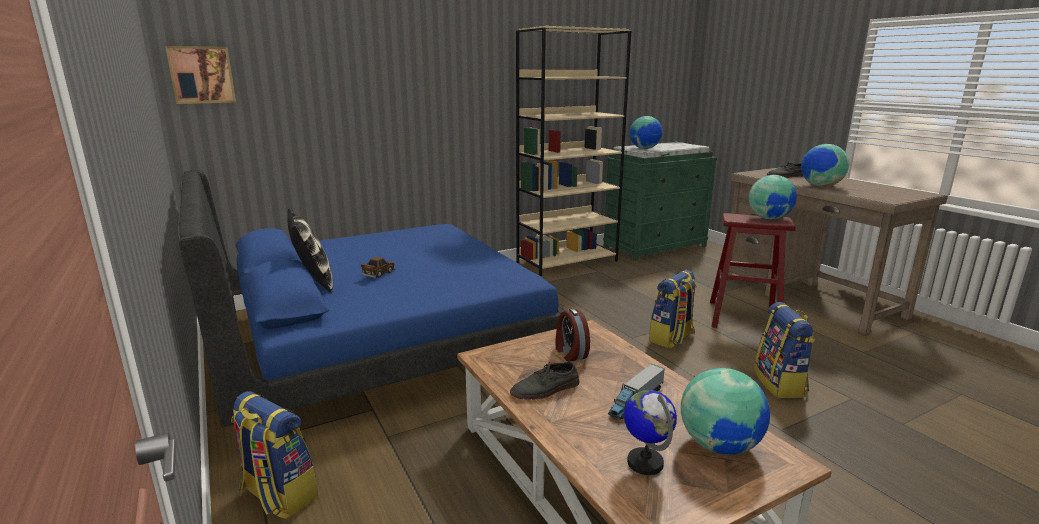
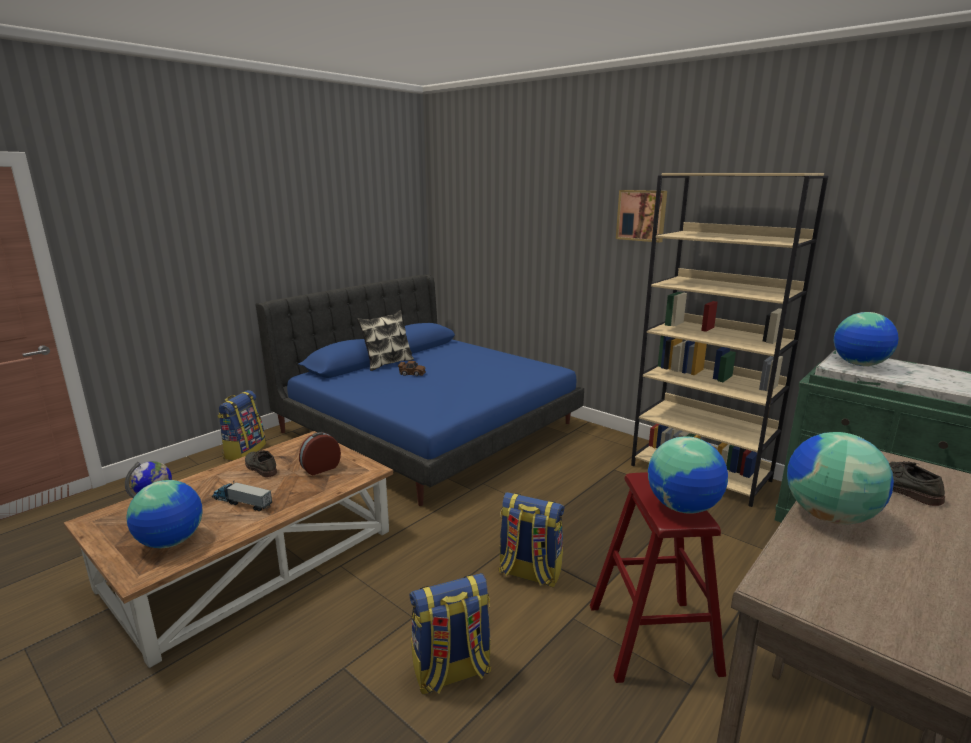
camera: 70 degrees right, 0 degrees up
picture [165,46,236,104] -> picture moved to [616,190,667,243]

